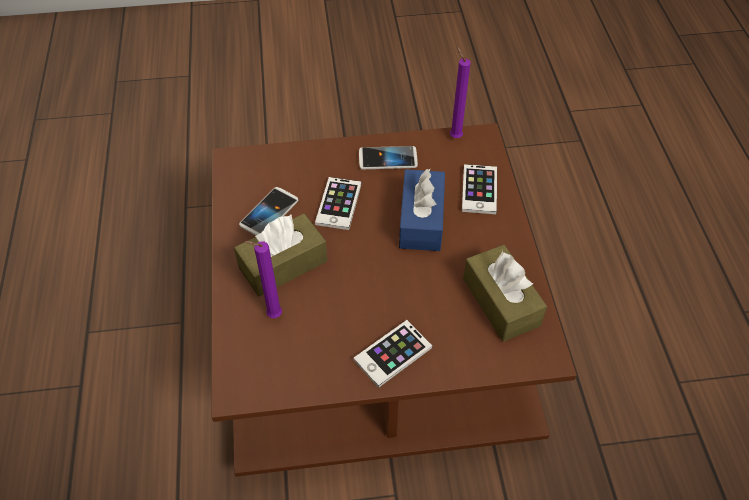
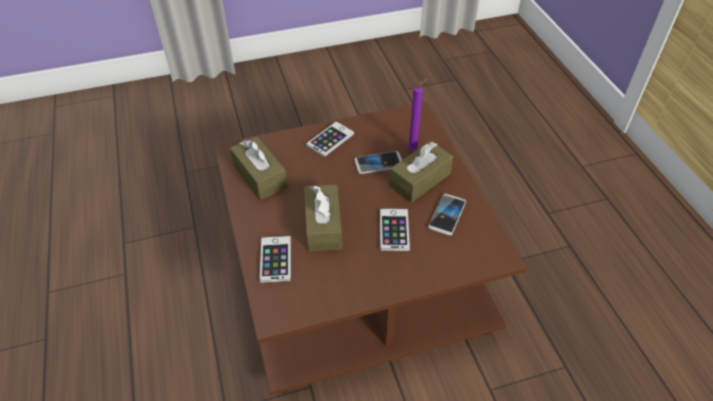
camera: 170 degrees right, 5 degrees down
phone [359,146,418,169] -> phone moved to [354,151,402,174]
blue tissue box [399,169,445,251] -> brown tissue box [304,184,342,252]
purple candle [450,47,471,138] -> none

